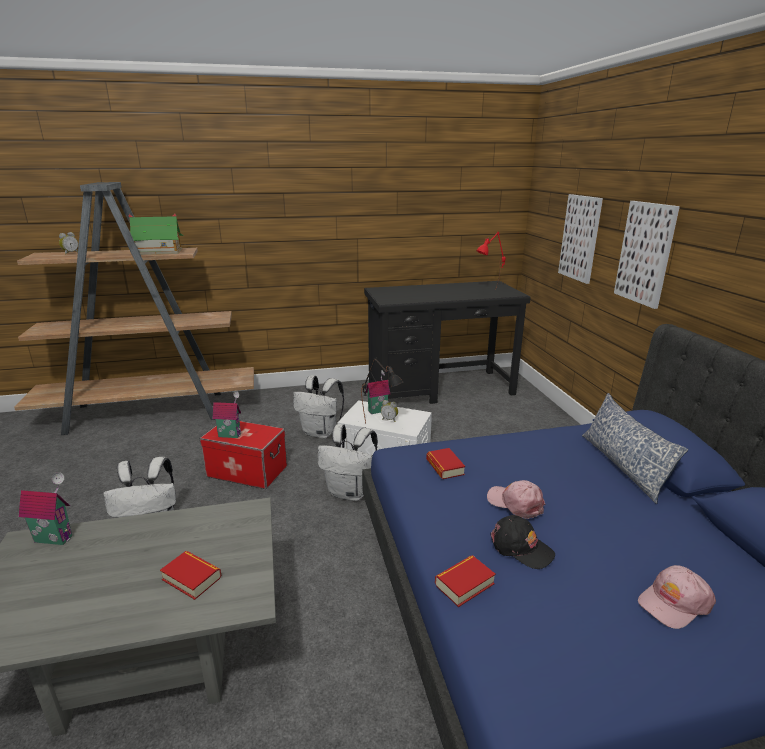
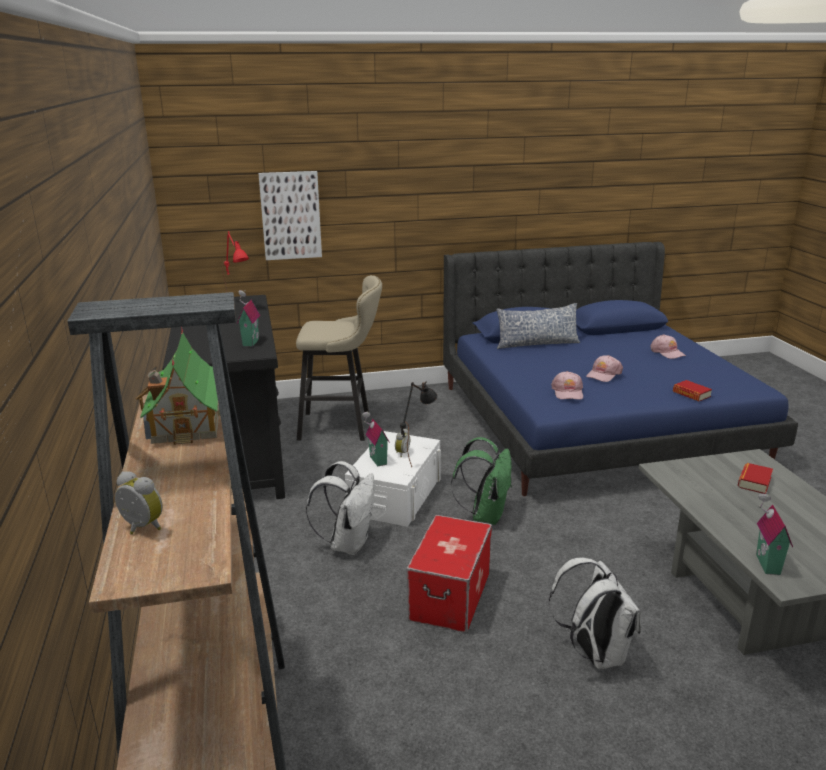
camera: 90 degrees left, 0 degrees up
toy house [212,391,241,438] -> toy house moved to [237,290,260,347]
white backpack [318,424,378,501] -> green backpack [451,437,512,525]
book [426,448,465,479] -> pink cap [551,371,583,400]
black cap [490,515,555,569] -> none
picture [614,201,680,309] -> none
none -> beige stool [296,275,382,441]

